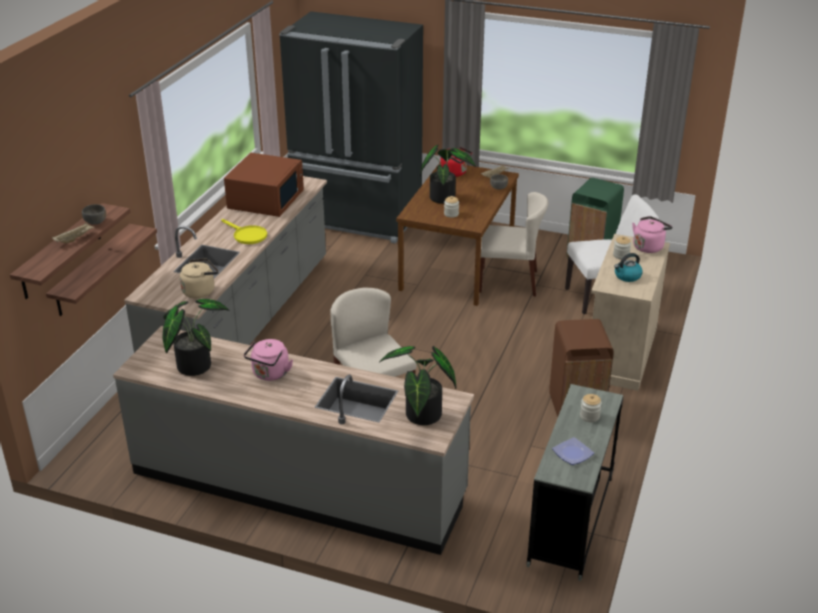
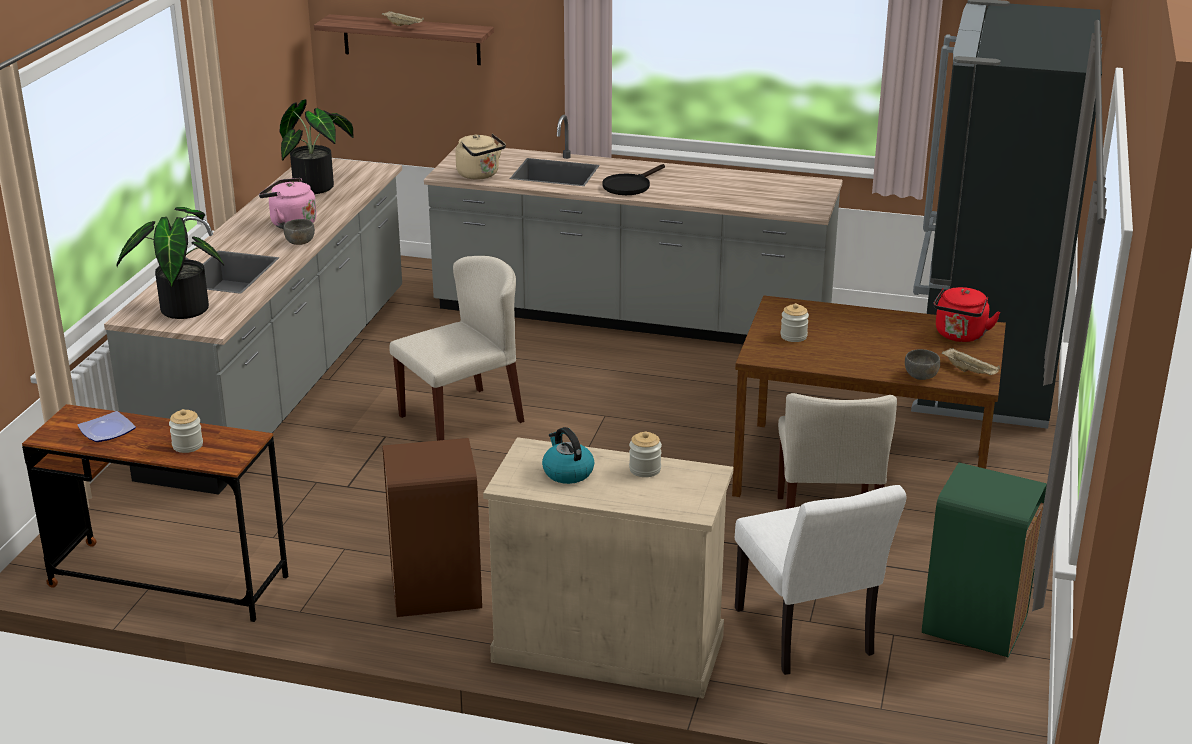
camera: 85 degrees right, 5 degrees down
shelf [46,224,157,316] -> none
grey bowl [82,204,106,225] -> grey bowl moved to [284,219,315,245]
yellow frying pan [221,219,267,244] -> black frying pan [602,164,665,195]
brown microwave [224,153,304,217] -> none
potted plant [420,145,476,204] -> none
grey desk [527,384,623,581] -> brown desk [22,404,288,622]
pink kettle [632,216,673,253] -> none

